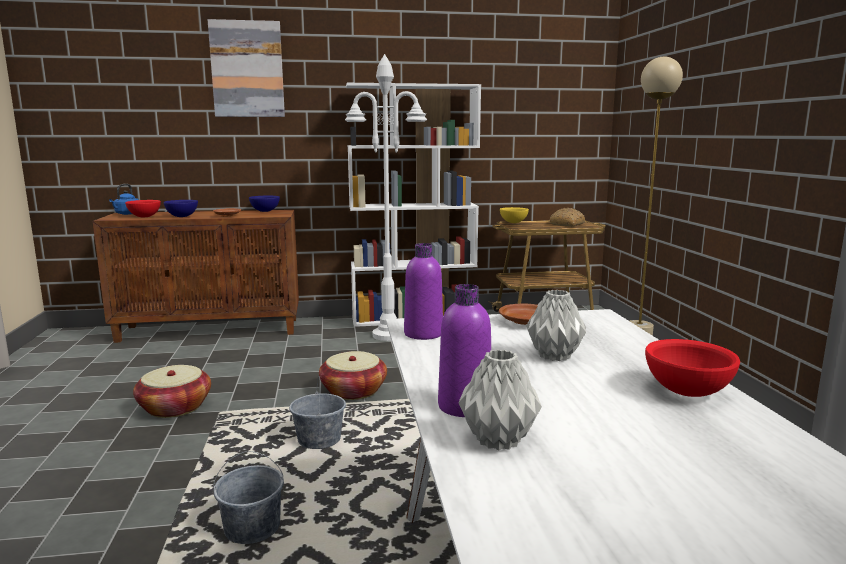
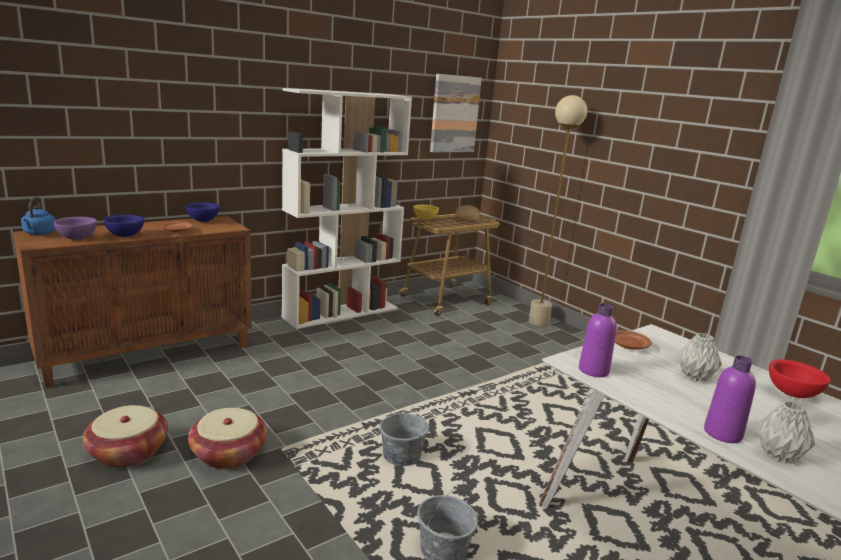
camera: 30 degrees left, 5 degrees up
red bowl [125,200,161,217] -> purple bowl [53,217,97,240]
picture [208,19,285,117] -> picture moved to [430,74,482,152]
basket [319,351,387,400] -> basket moved to [83,405,168,468]
white floor lamp [345,54,427,341] -> none

